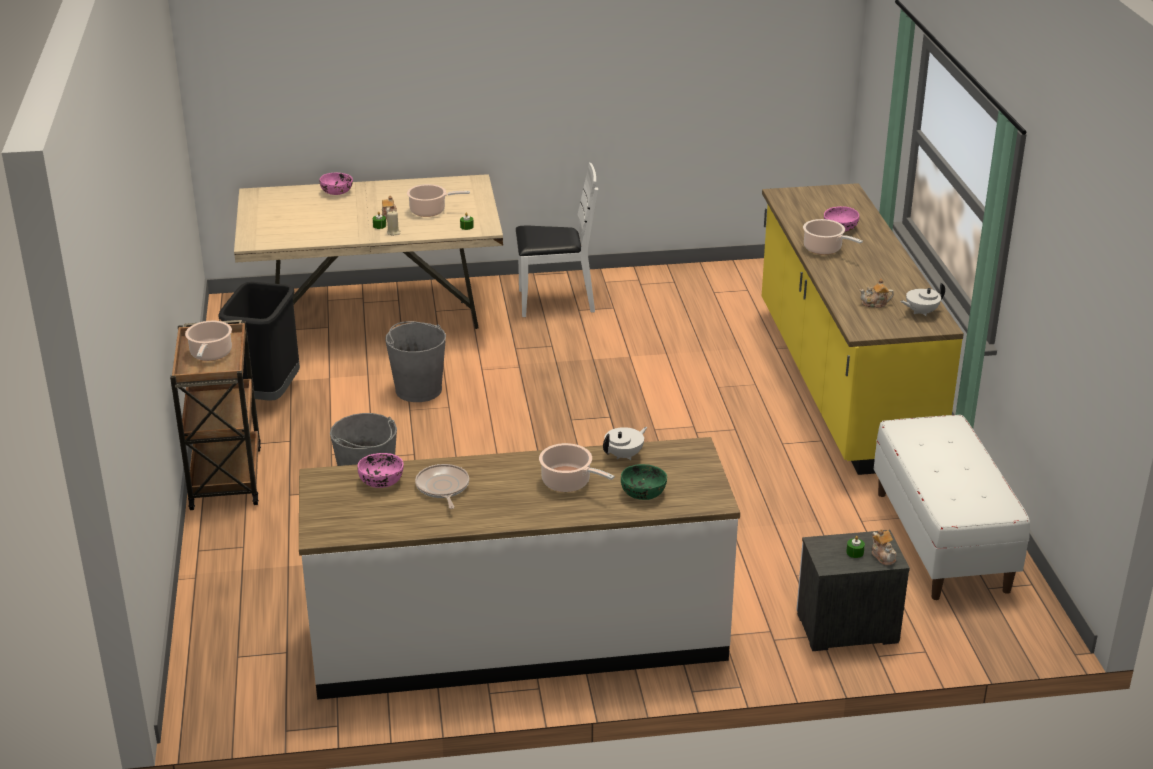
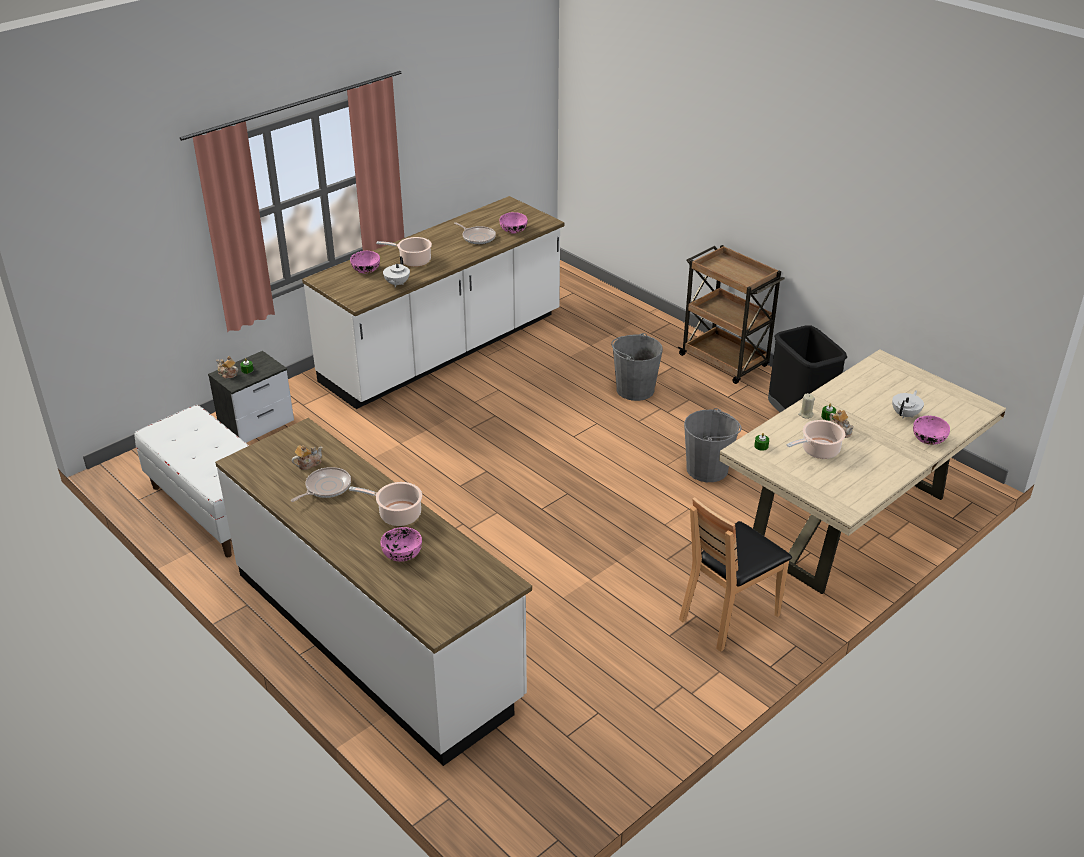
camera: 145 degrees right, 5 degrees up
cooking pot [185,320,232,361] -> none
white chair [516,163,598,317] -> brown chair [679,497,792,652]
green bowl [621,464,667,500] -> pink bowl [350,251,380,273]
yellow counter [762,183,964,475] -> white counter [215,418,532,766]
white teapot [900,282,945,316] -> white teapot moved to [892,390,924,418]
none -> frying pan [291,467,351,502]

